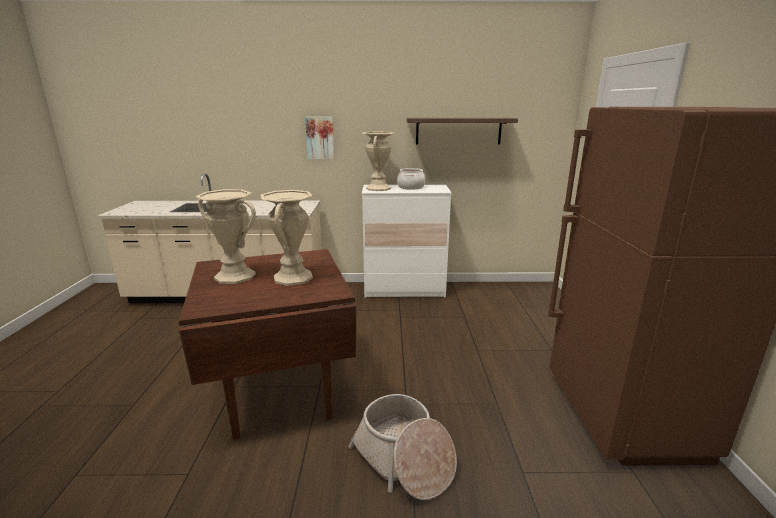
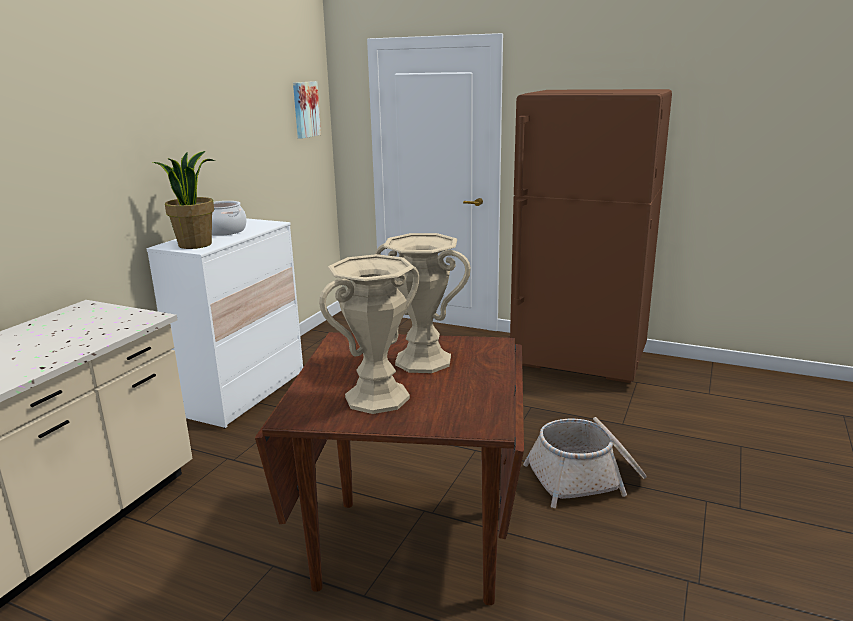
camera: 65 degrees left, 0 degrees up
picture [305,117,335,159] -> picture moved to [293,81,321,139]
beige vase [362,131,395,191] -> potted plant [153,151,215,249]
shelf [407,118,518,144] -> none

